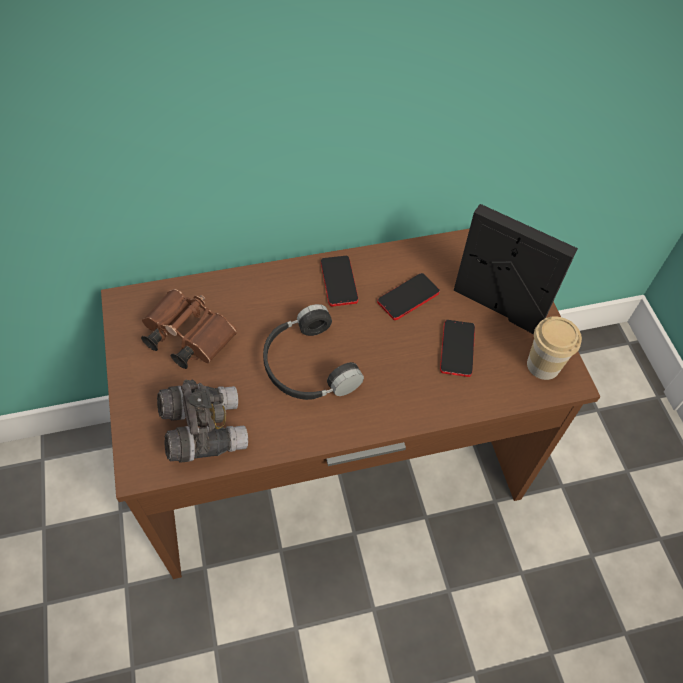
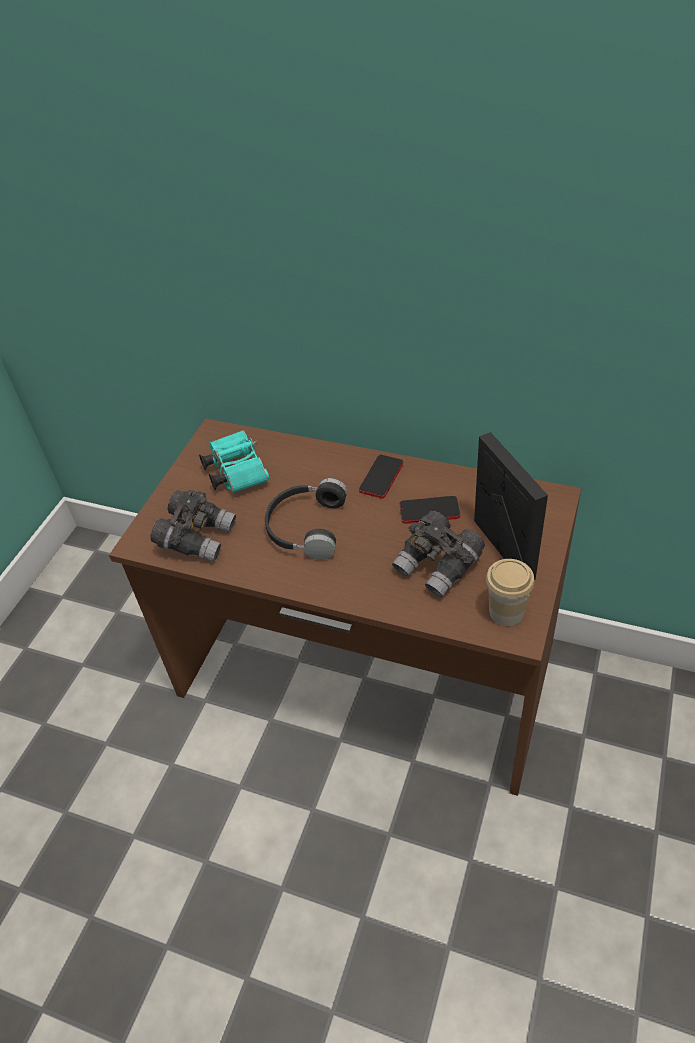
camera: 40 degrees right, 10 degrees down
brown binoculars [141,289,236,369] -> turquoise binoculars [199,430,269,493]
phone [440,320,475,377] -> grey binoculars [392,511,485,598]

